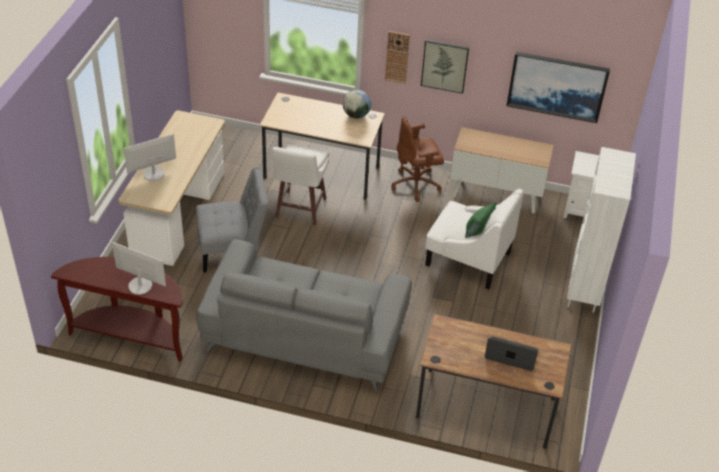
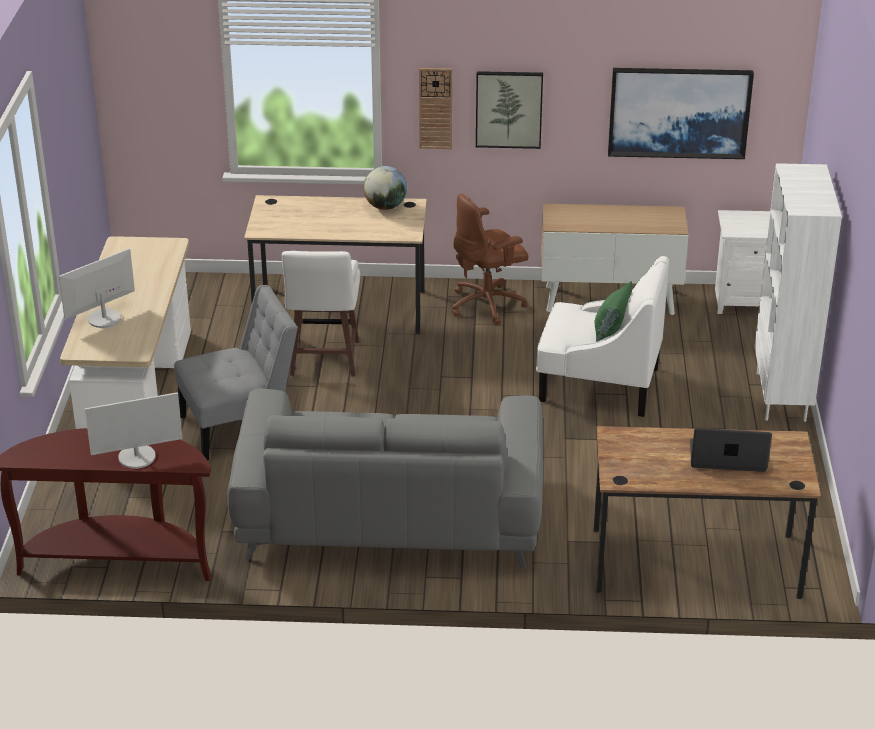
camera: 10 degrees left, 10 degrees down
monitor [112,242,166,295] -> monitor turned 150 degrees clockwise [85,392,183,469]

